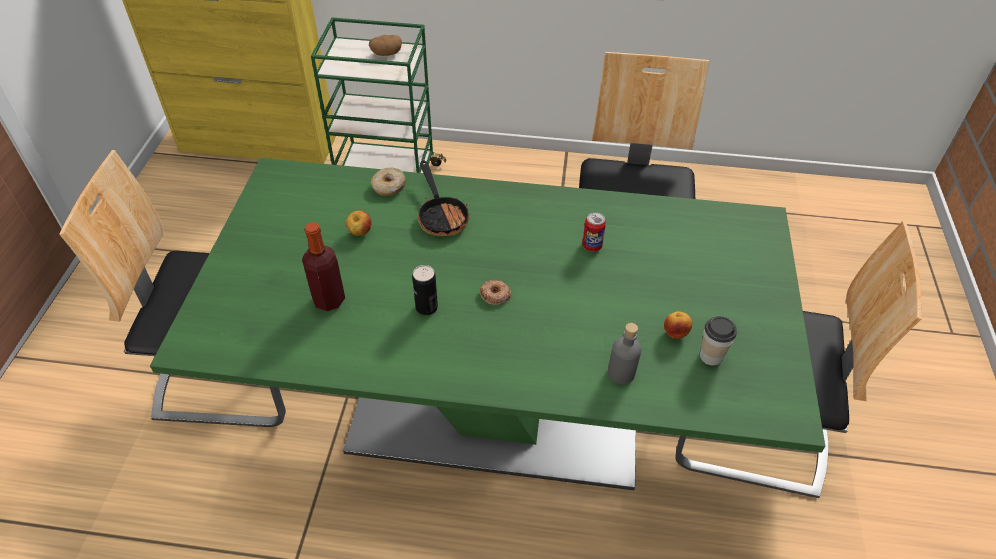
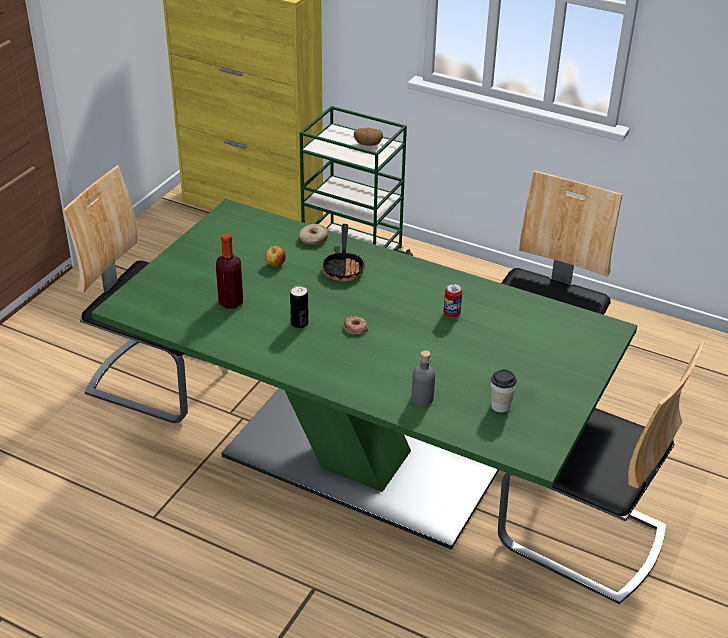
camera: 20 degrees right, 10 degrees down
apple [664,311,692,339] -> none

